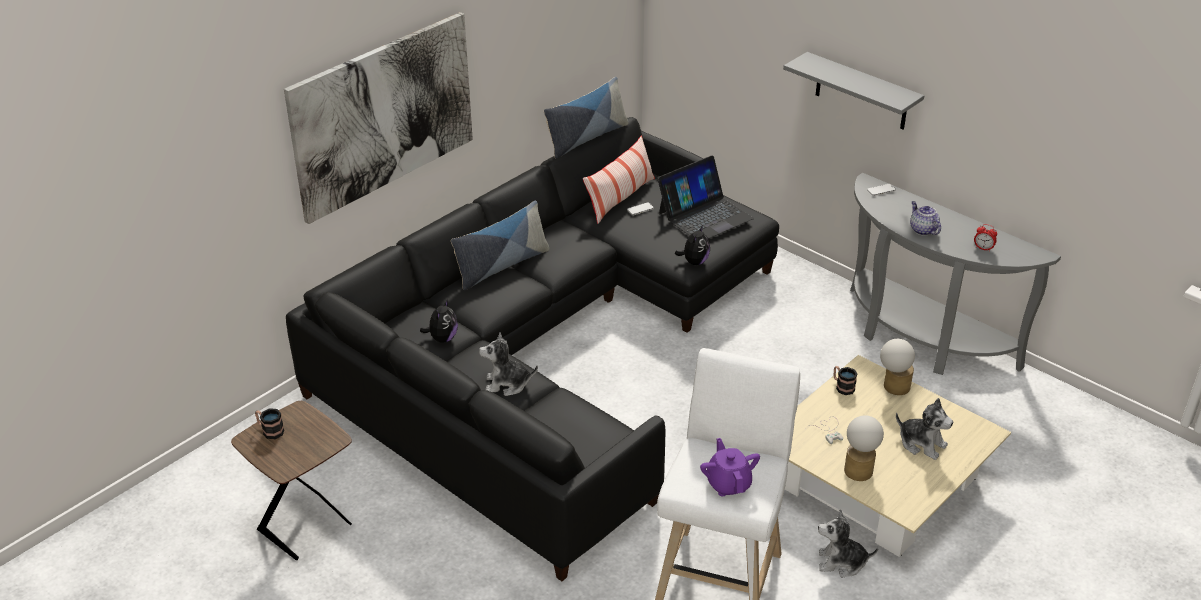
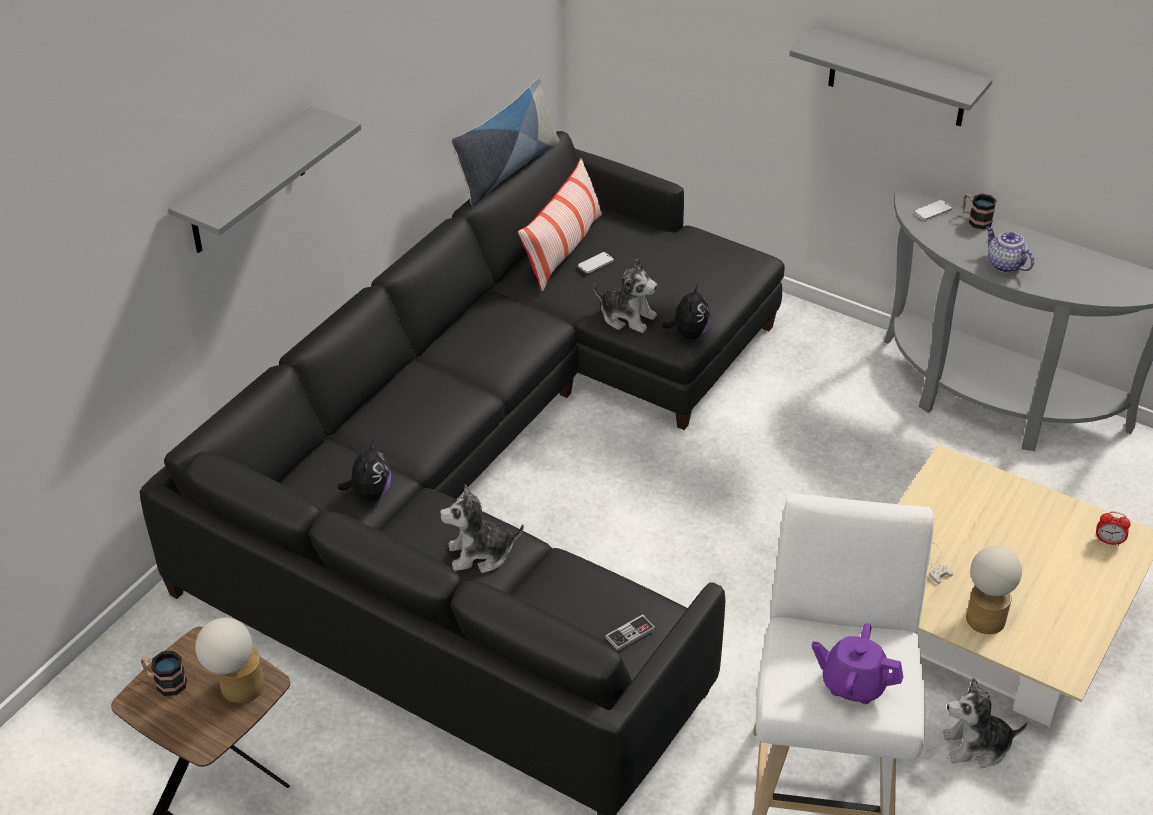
camera: 10 degrees left, 5 degrees up
picture [284,12,473,224] -> grey shelf [168,106,361,253]
pillow [451,201,550,290] -> none
laptop [657,156,754,239] -> none
purple teapot [700,438,760,496] -> purple teapot turned 45 degrees counterclockwise [811,623,903,704]
mug [833,366,857,395] -> mug moved to [963,194,997,229]
table lamp [880,339,915,395] -> table lamp moved to [195,618,264,704]
plush toy [896,398,953,460] -> plush toy moved to [594,259,657,333]
alarm clock [974,224,997,252] -> alarm clock moved to [1096,511,1131,546]
none -> game controller [605,614,656,651]

